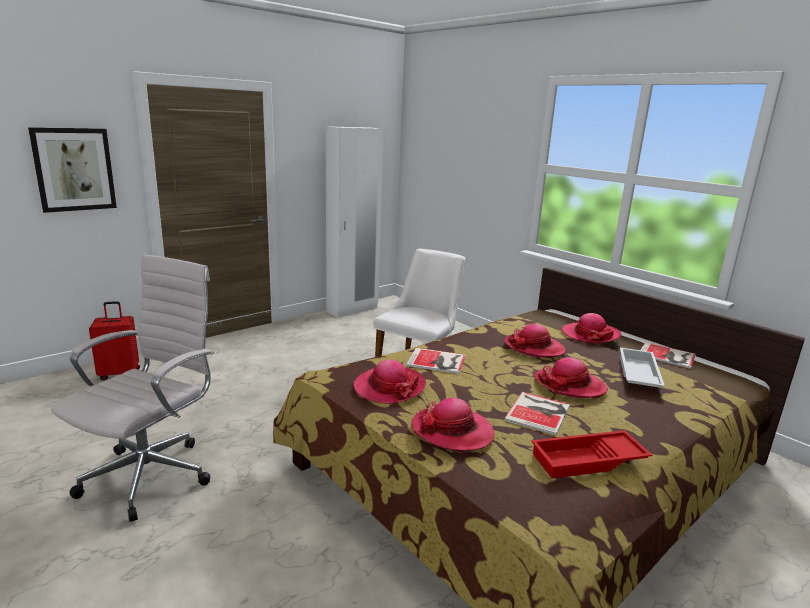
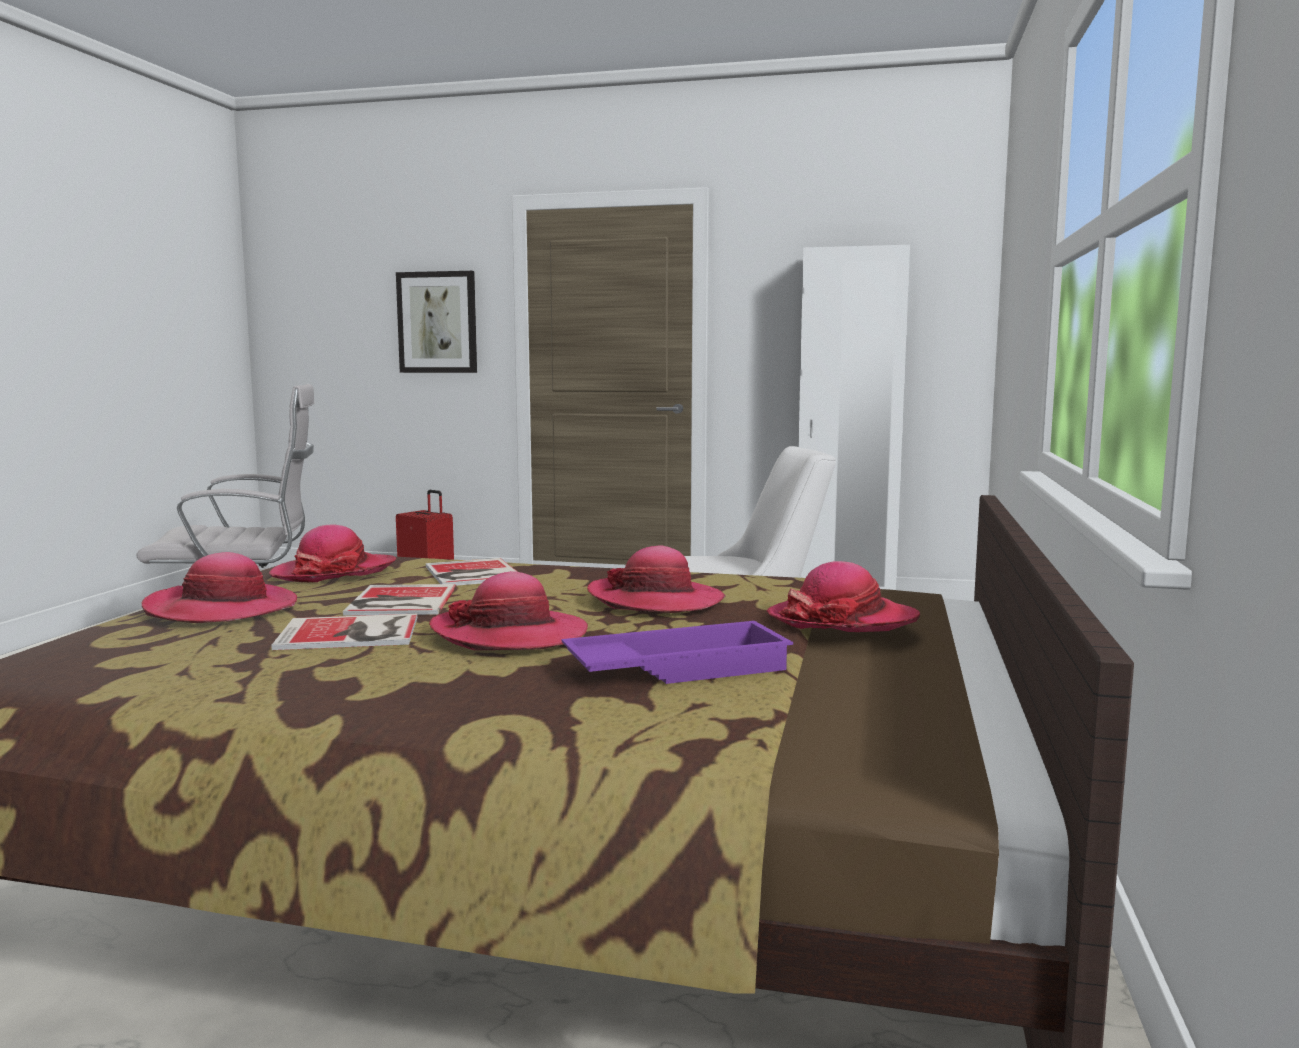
camera: 55 degrees right, 10 degrees down
red tray [531,430,652,479] -> none
white tray [620,348,665,388] -> purple tray [561,621,793,684]
book [641,342,696,369] -> book moved to [343,584,456,616]

